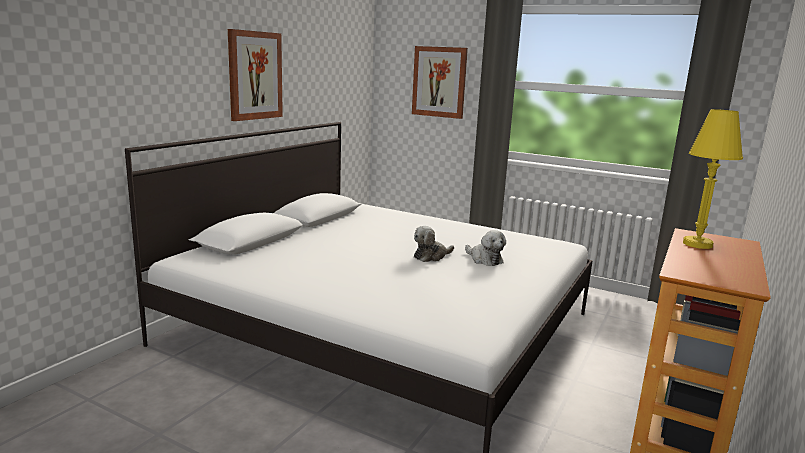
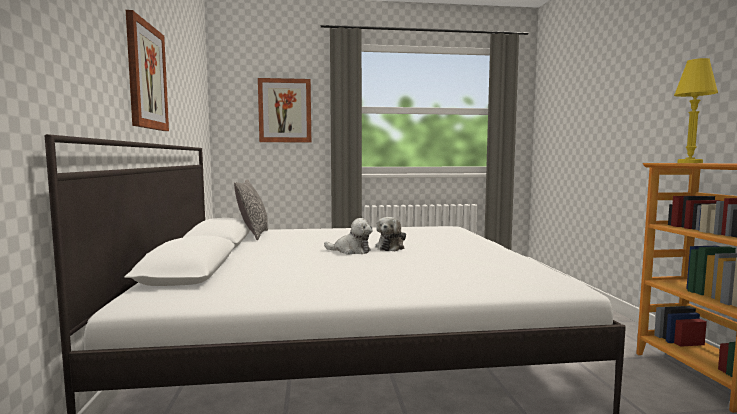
camera: 35 degrees left, 10 degrees down
plush toy [465,230,506,266] -> plush toy moved to [324,218,372,255]
none -> pillow [234,179,268,240]

